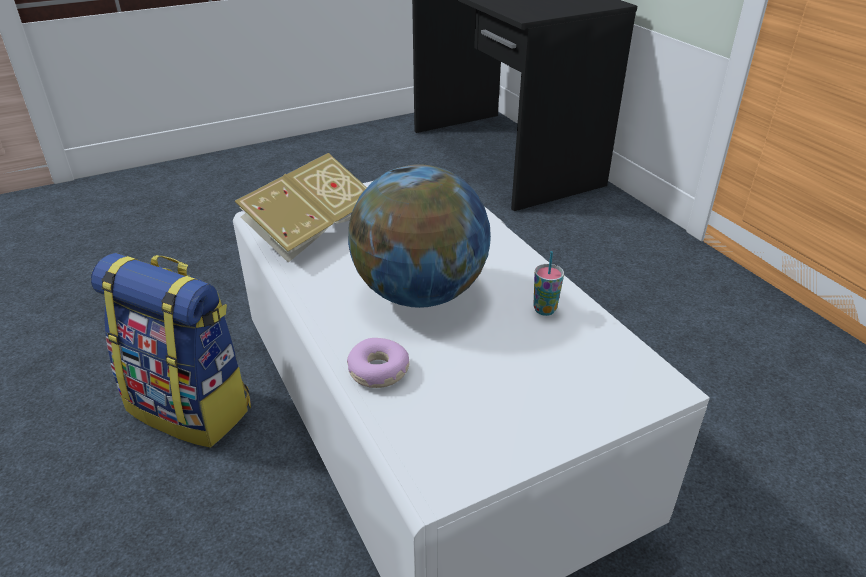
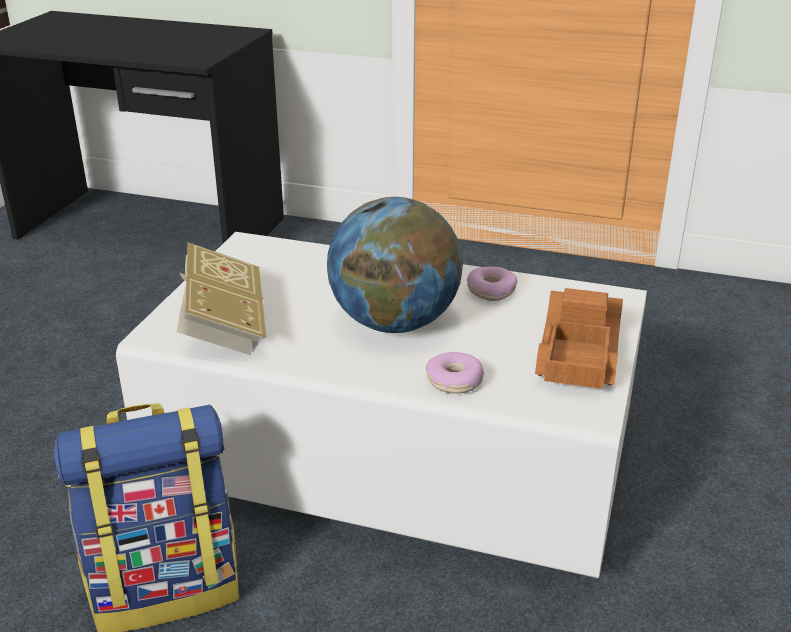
camera: 45 degrees left, 5 degrees down
cup [533,251,564,316] -> donut [467,267,517,301]
none -> toy truck [535,288,623,389]

